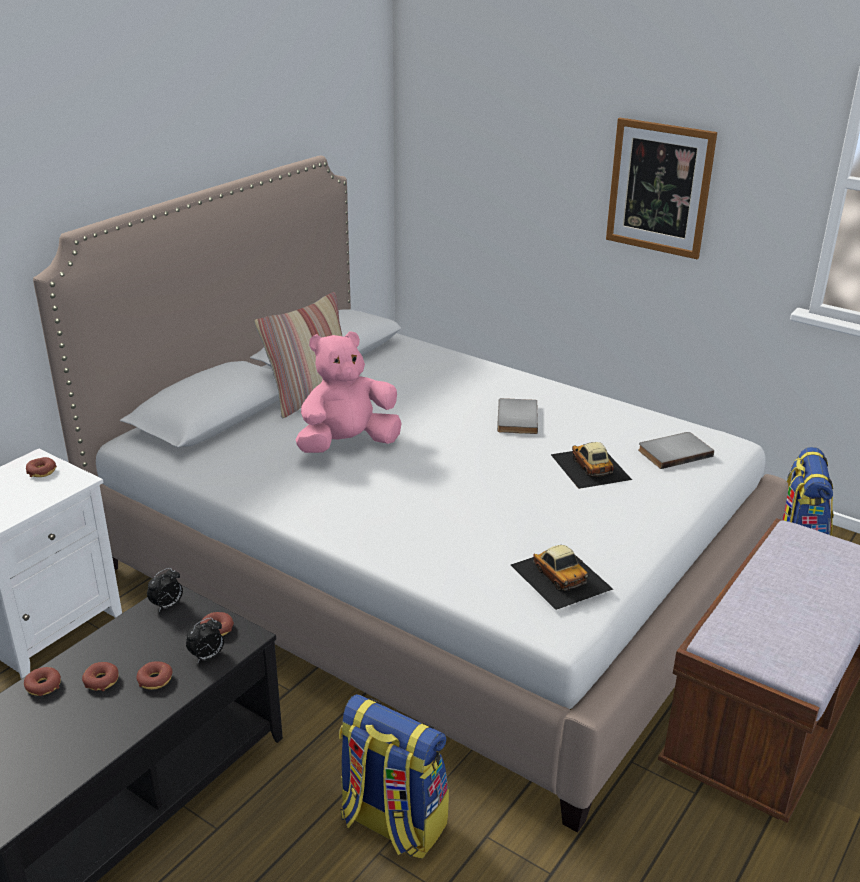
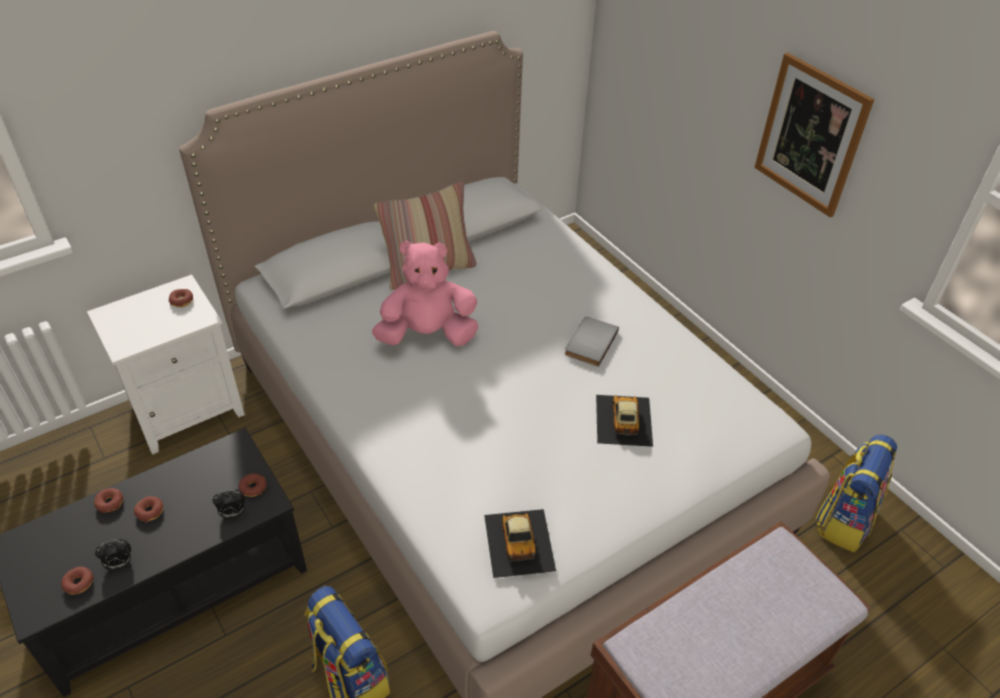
camera: 20 degrees right, 15 degrees up
donut [137,661,172,690] -> donut moved to [61,567,94,595]
alarm clock [147,568,183,612] -> alarm clock moved to [95,539,132,570]
grey book [638,432,714,469] -> none

